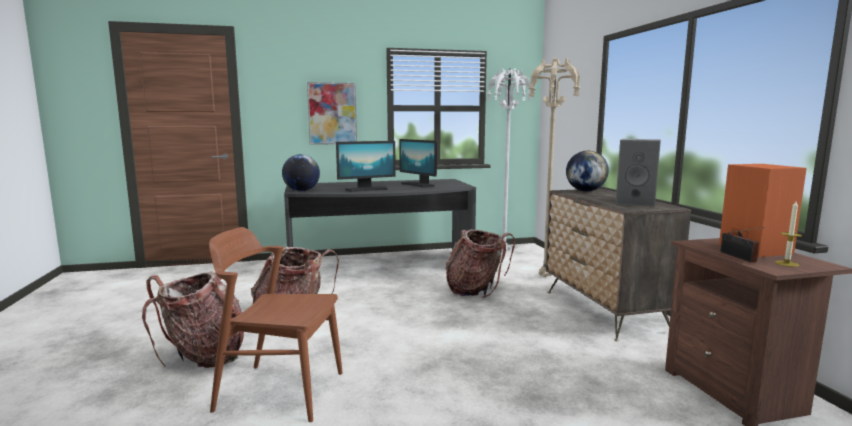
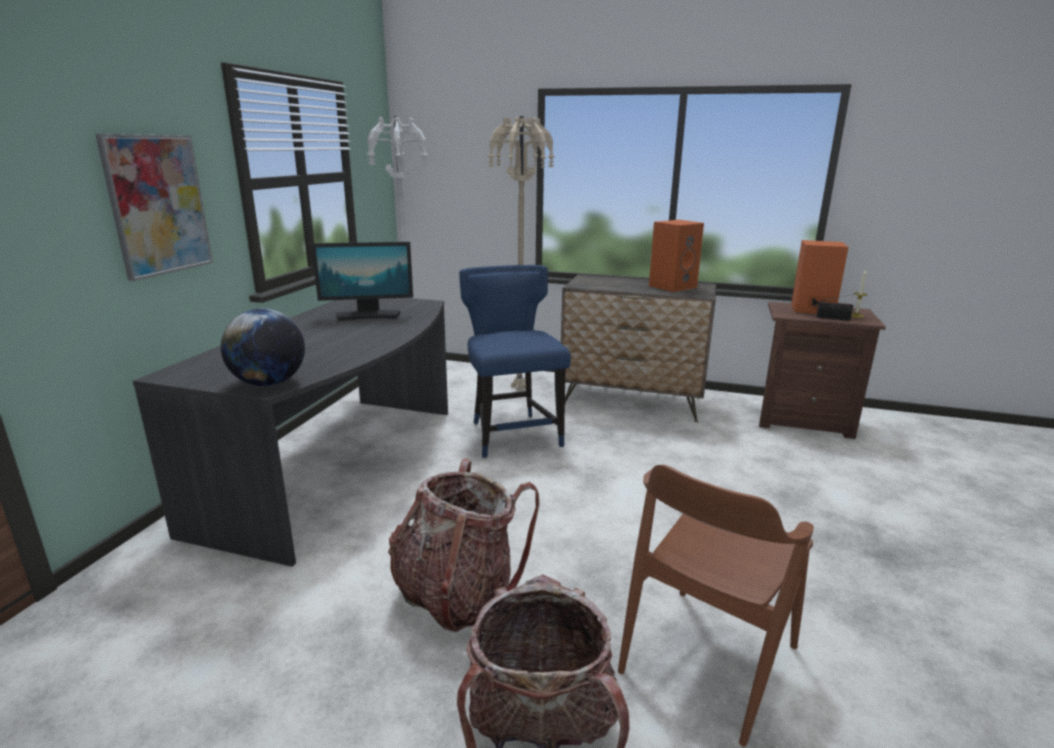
camera: 60 degrees left, 10 degrees up
monitor [336,141,396,192] -> none
backpack [446,229,515,298] -> blue chair [459,265,571,458]
globe [566,151,609,191] -> none
grey speaker [615,139,661,207] -> orange speaker [649,220,704,292]

